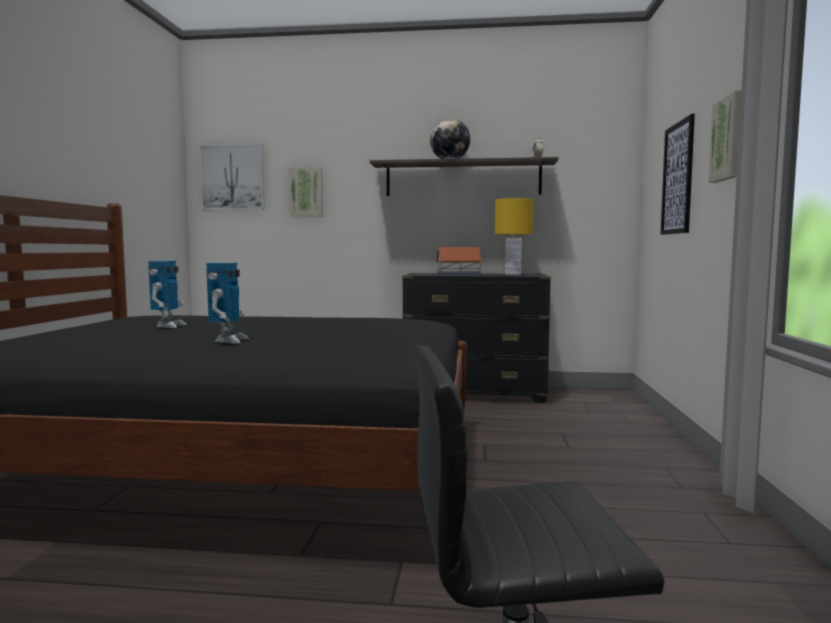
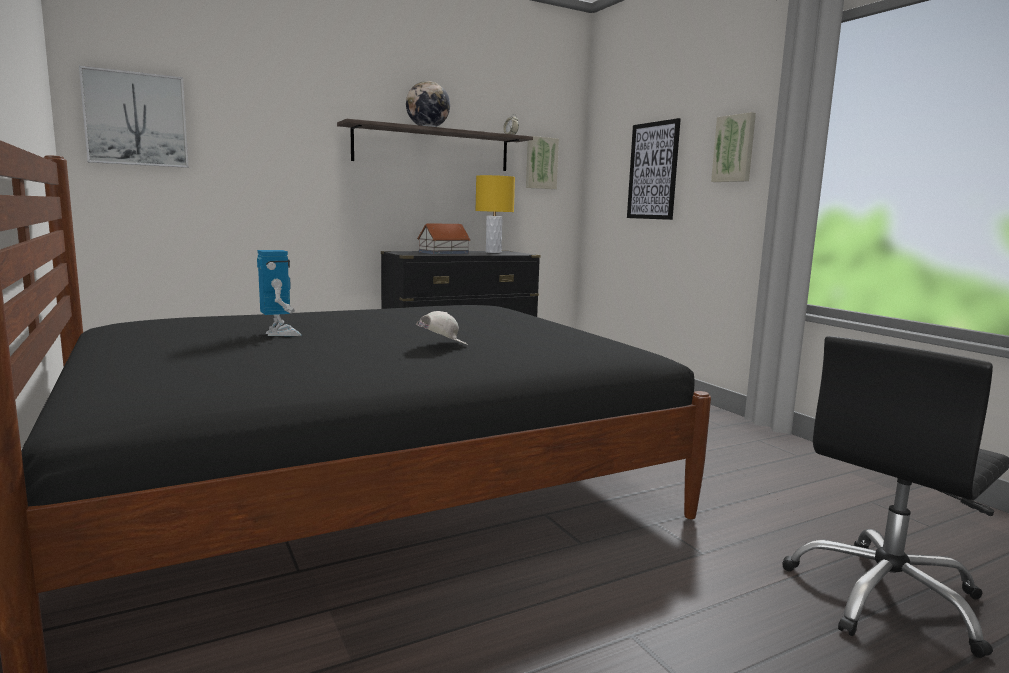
camera: 35 degrees left, 5 degrees up
toy robot [206,263,249,344] -> white cap [416,311,468,345]
picture [289,167,323,217] -> picture moved to [526,136,559,189]

